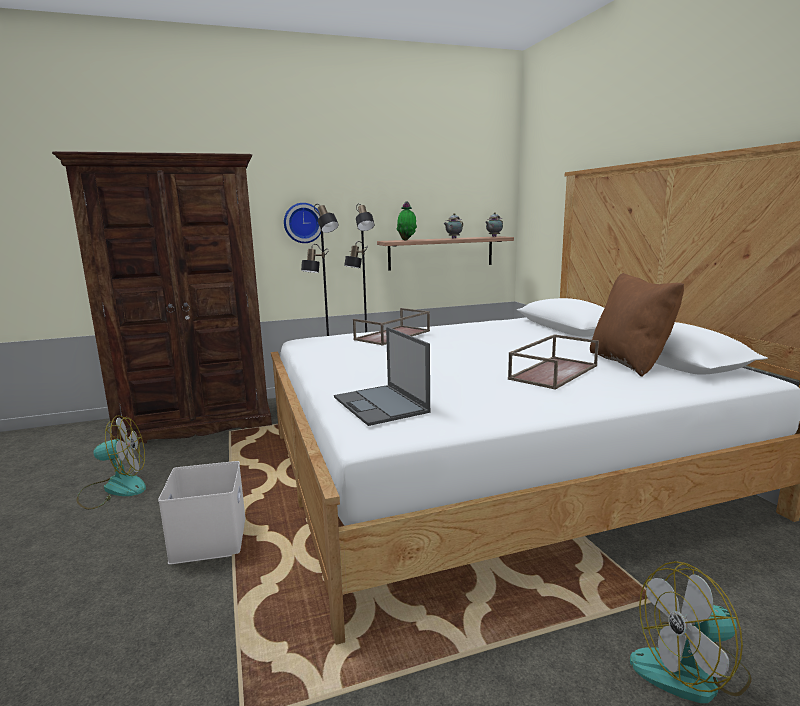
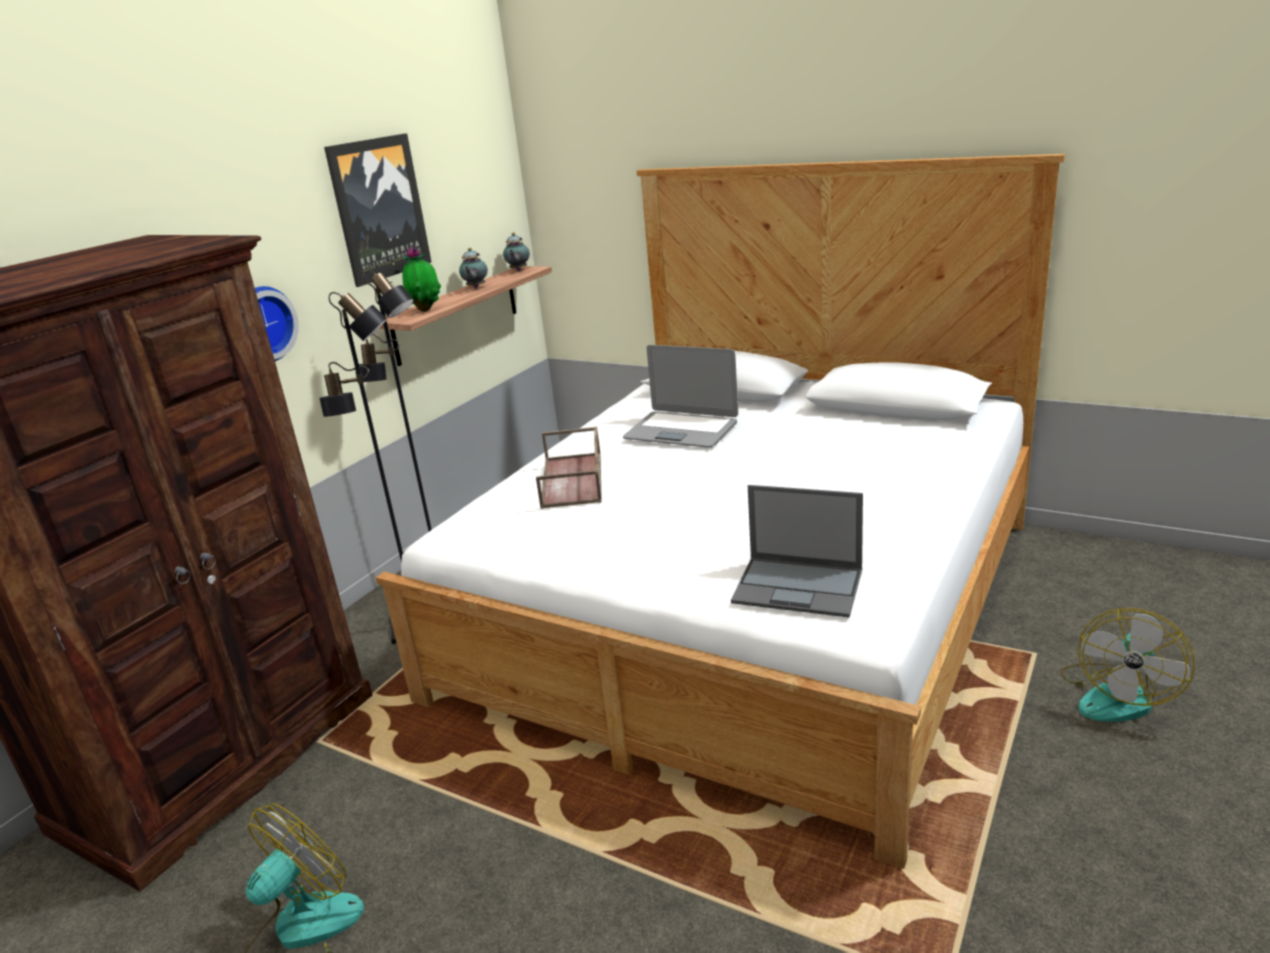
camera: 40 degrees left, 10 degrees up
white storage box [158,461,245,565] -> none
brown tray [508,334,599,390] -> none
brown pillow [590,273,684,377] -> none
none -> picture [324,133,431,287]
none -> laptop [623,345,738,448]

